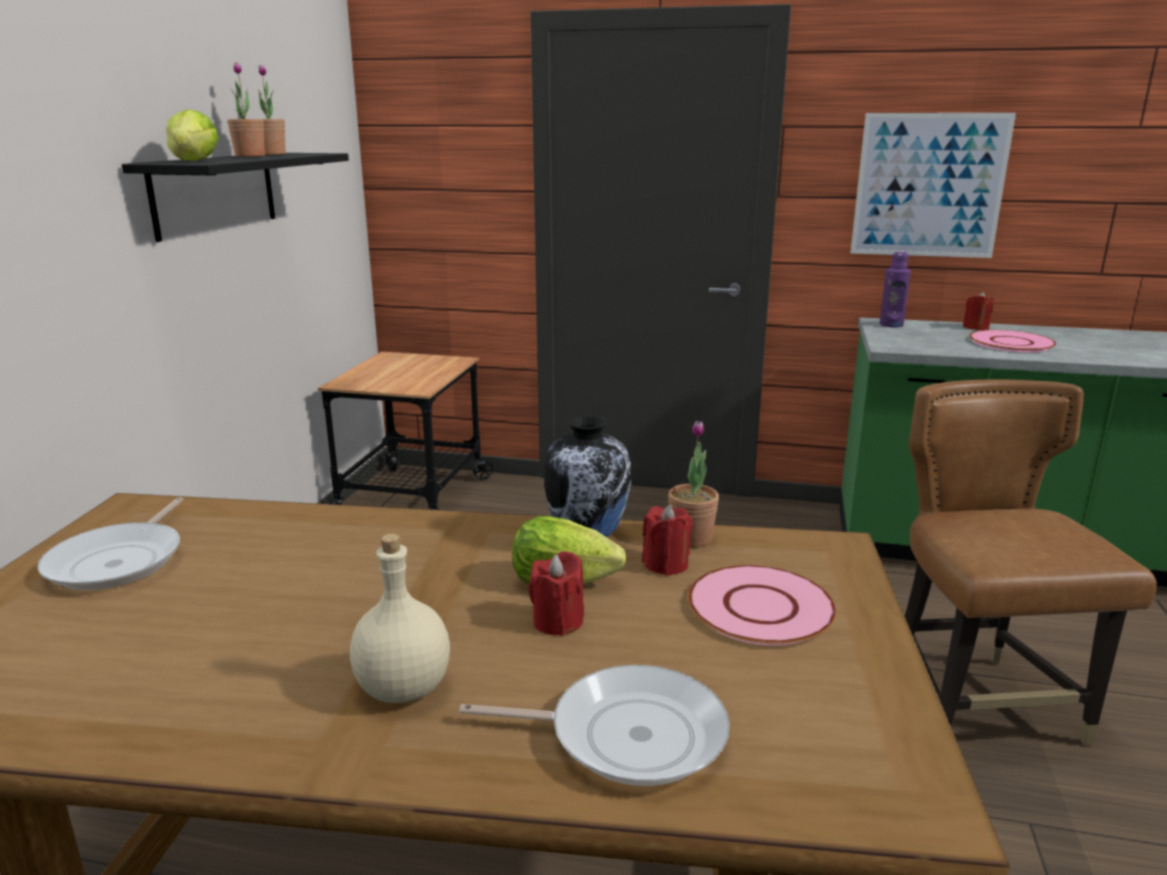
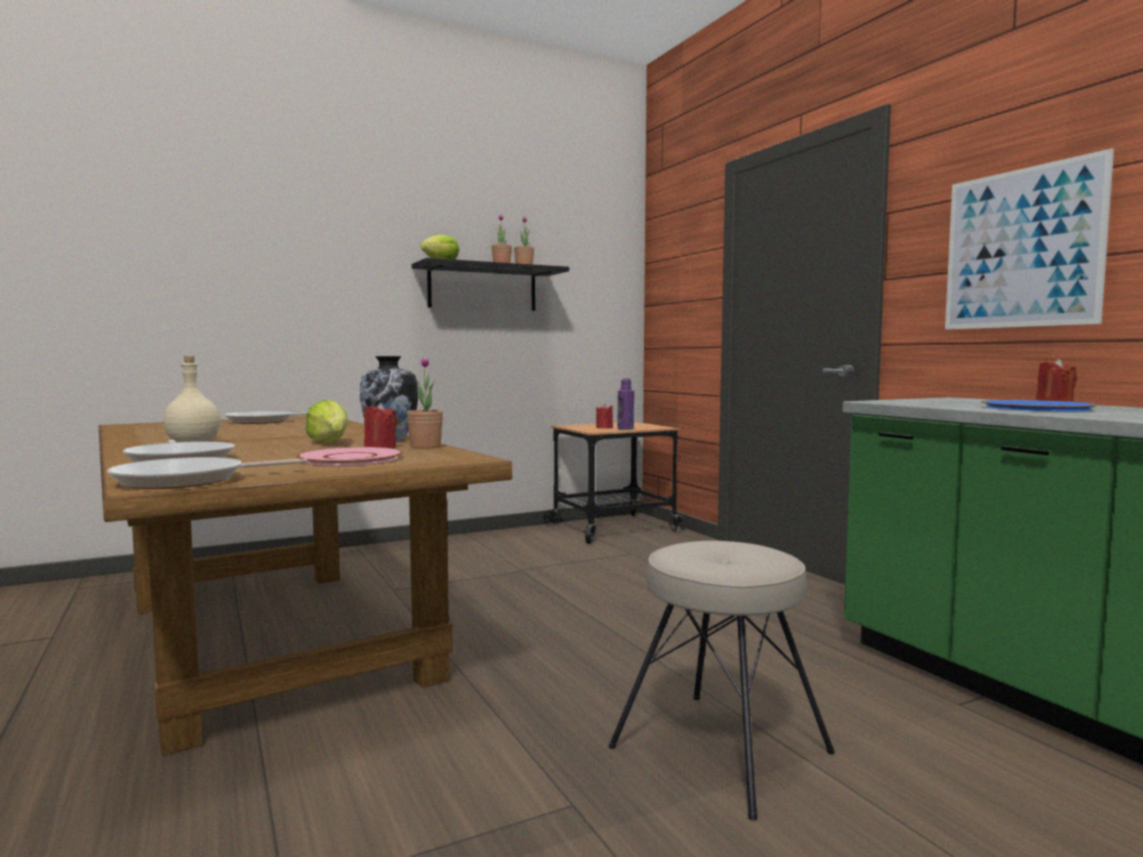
camera: 50 degrees right, 15 degrees down
red candle [529,551,584,636] -> red candle moved to [596,403,613,429]
purple bottle [879,251,911,328] -> purple bottle moved to [617,378,634,430]
brown chair [905,380,1157,746] -> beige stool [608,541,835,821]
pink plate [969,330,1056,352] -> blue plate [981,400,1098,411]
none -> frying pan [107,457,308,489]

